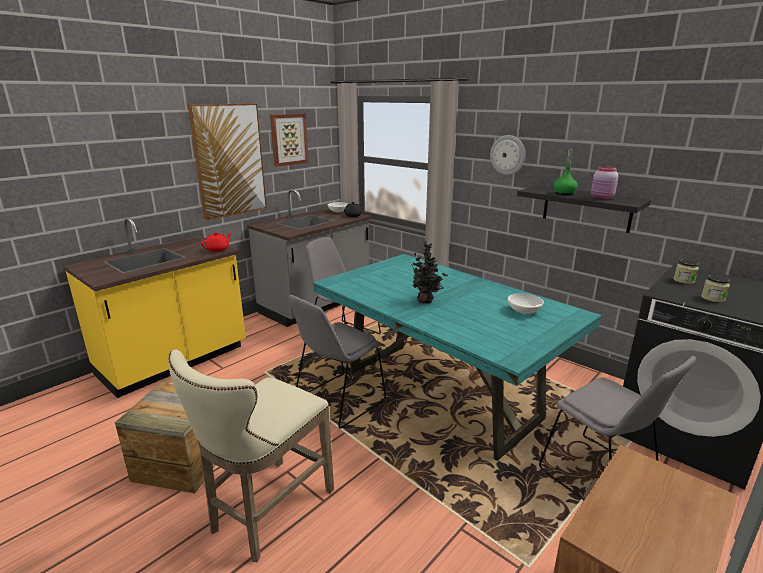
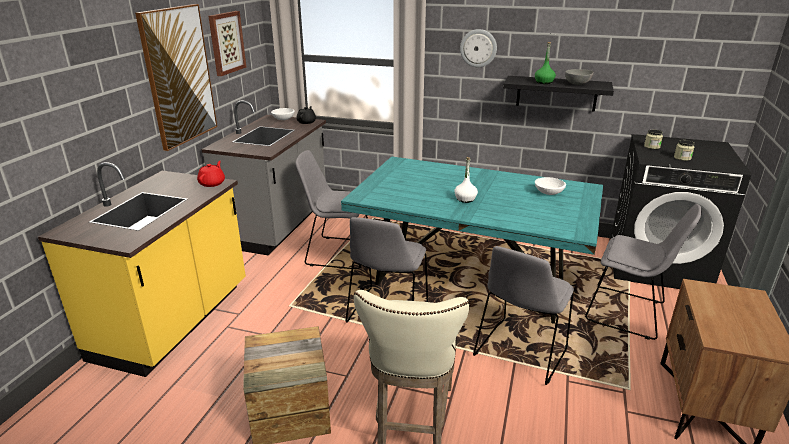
camera: 25 degrees left, 5 degrees up
potted plant [412,240,448,303] -> white bottle [454,157,478,203]
pink jar [591,166,618,200] -> grey bowl [565,69,594,85]
none -> grey chair [473,246,574,385]

